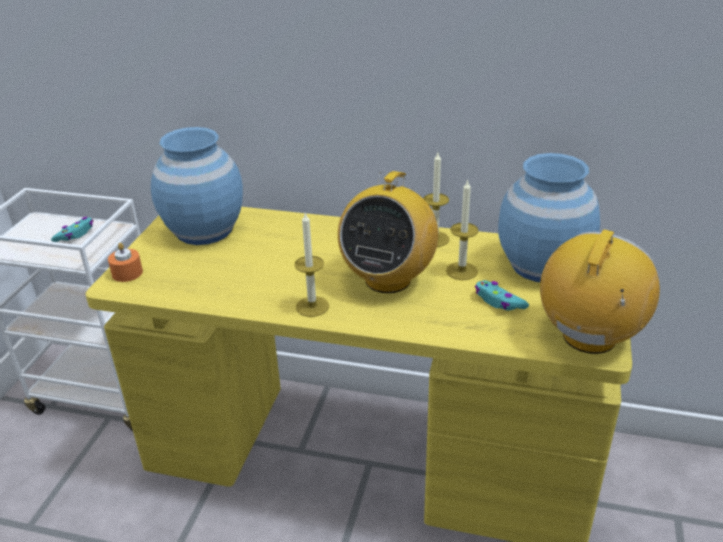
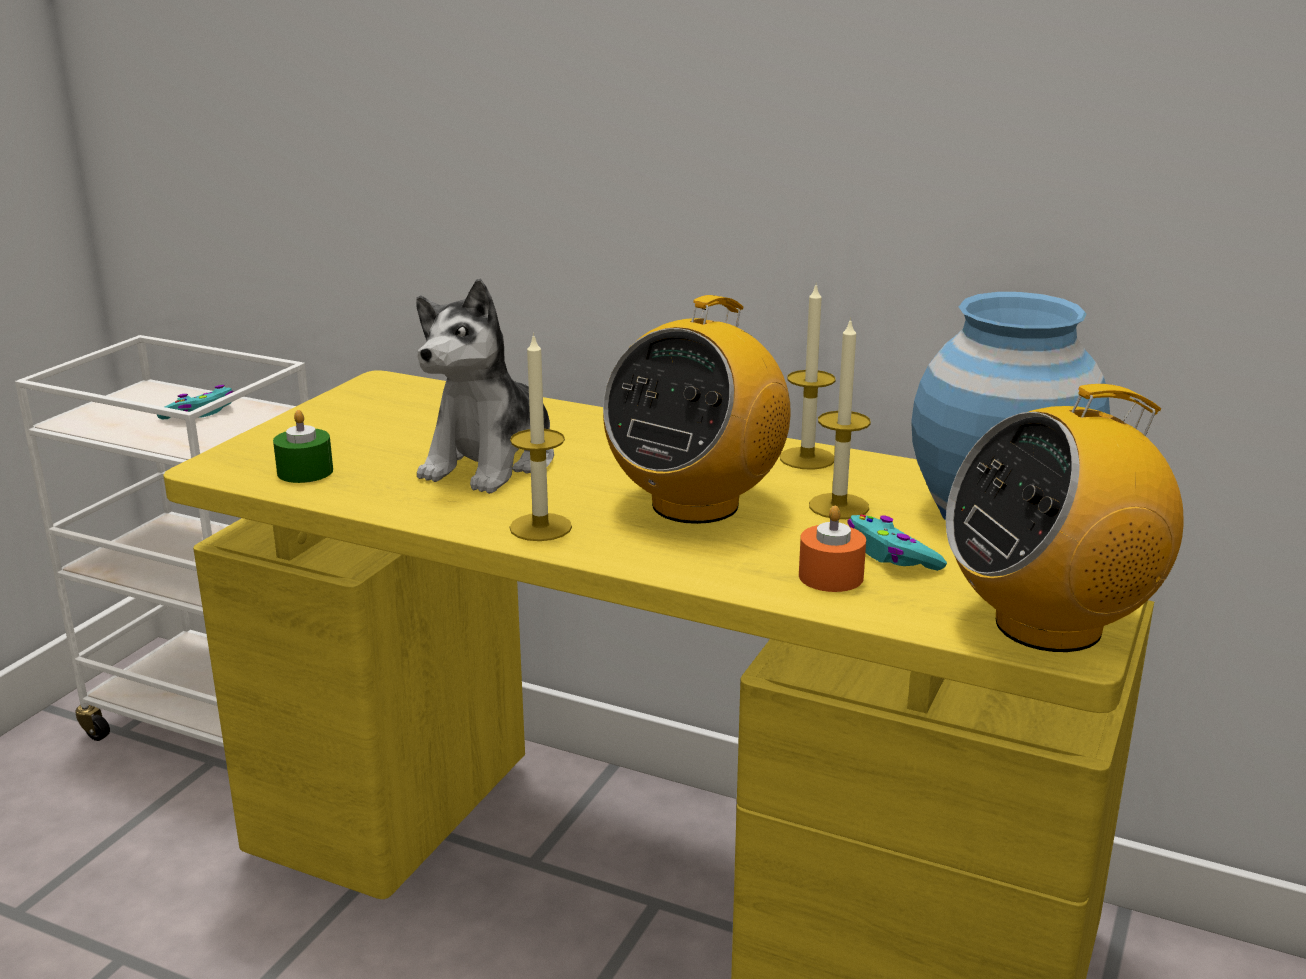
camera: 10 degrees right, 10 degrees down
orange candle [108,243,143,282] -> orange candle moved to [799,506,866,592]
blue vase [151,127,243,245] -> none
radio [540,229,660,354] -> radio turned 150 degrees counterclockwise [946,384,1184,652]
none -> green candle [273,410,333,483]
none -> plush toy [416,278,554,494]

